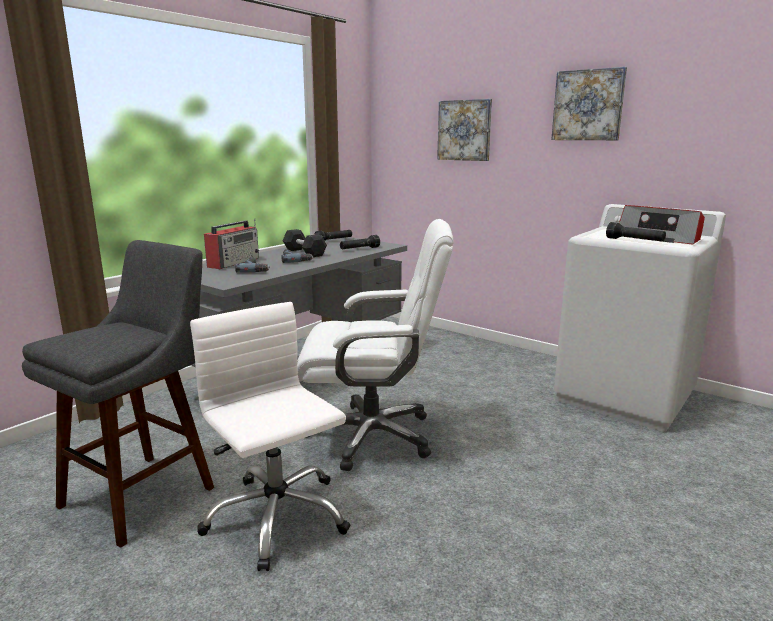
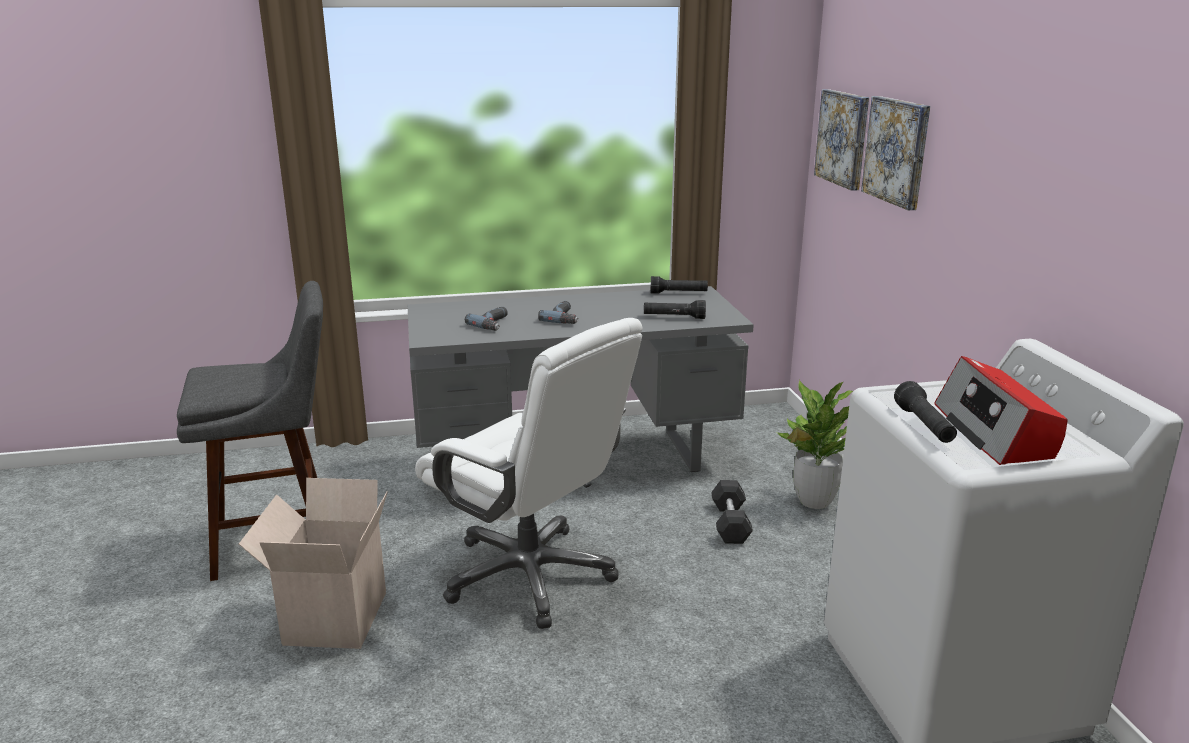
camera: 40 degrees right, 5 degrees up
white office chair [190,302,351,571] -> cardboard box [239,478,388,649]
radio [204,218,260,269] -> none
black dumbbell [282,229,327,257] -> black dumbbell moved to [711,480,753,544]
picture [551,67,627,140] -> picture moved to [814,89,869,191]
none -> potted plant [777,380,853,509]

